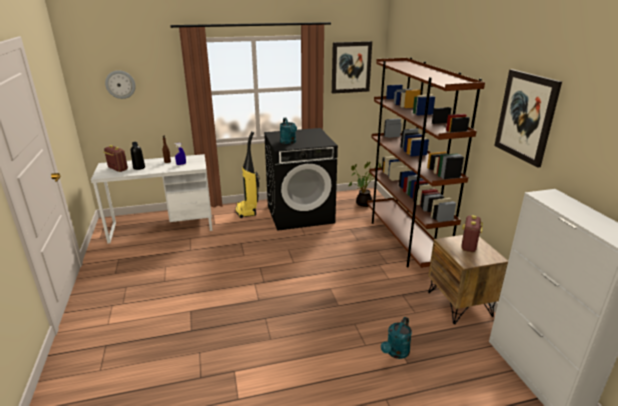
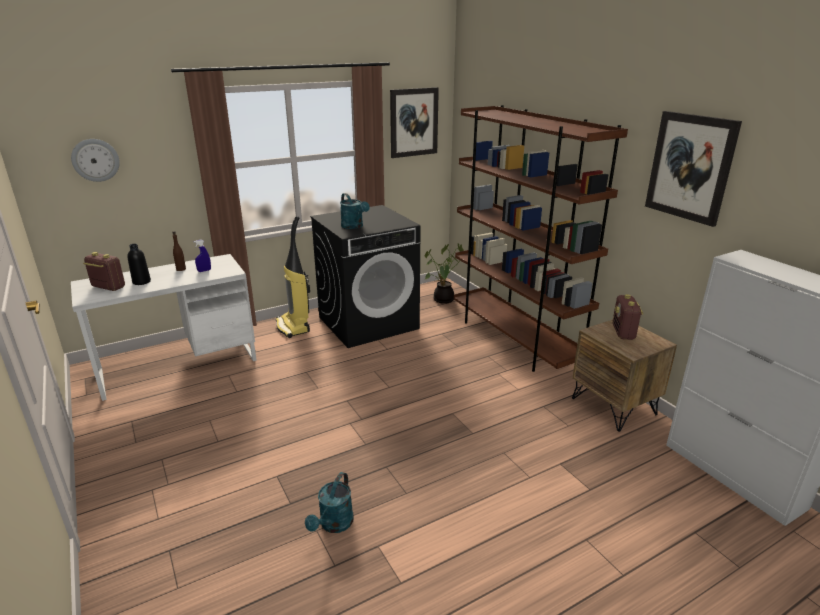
camera: 15 degrees left, 0 degrees up
turquoise watering can [381,317,412,359] -> turquoise watering can moved to [305,472,354,533]

